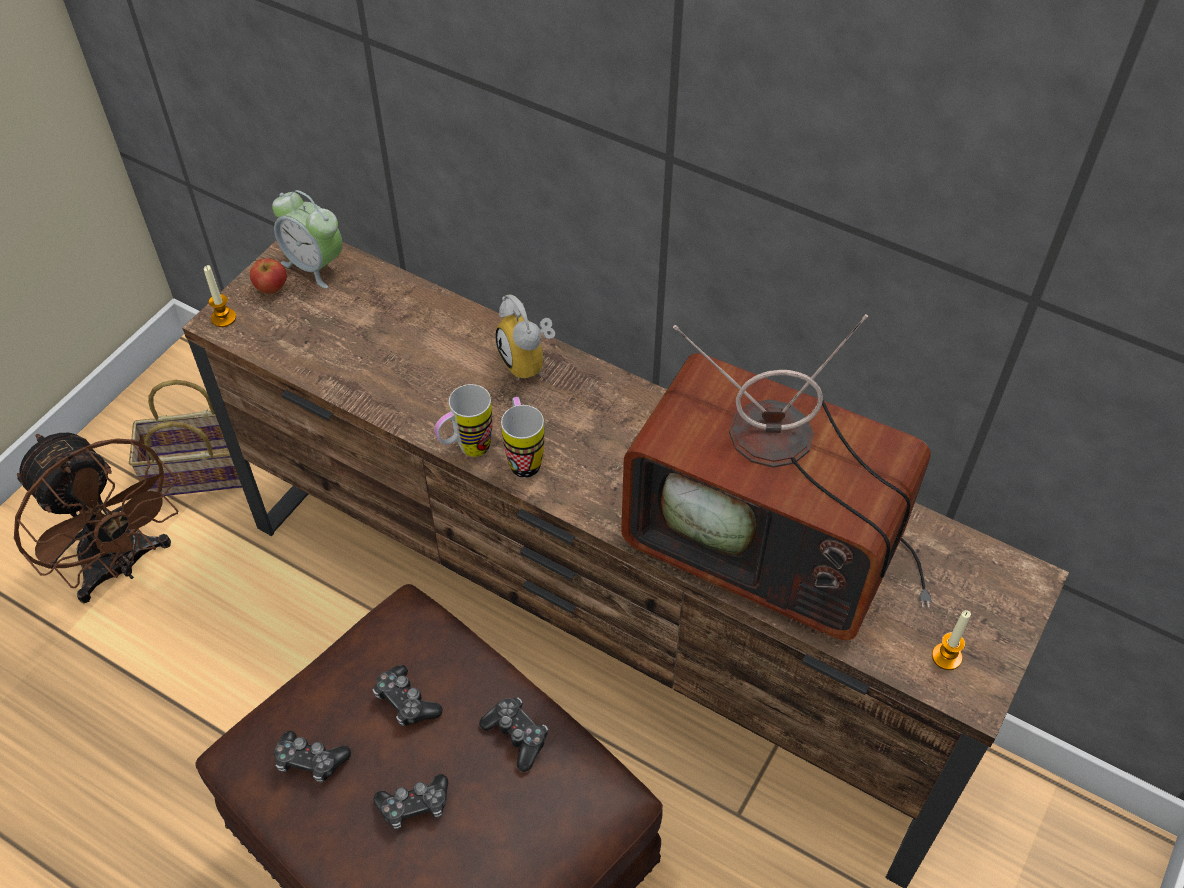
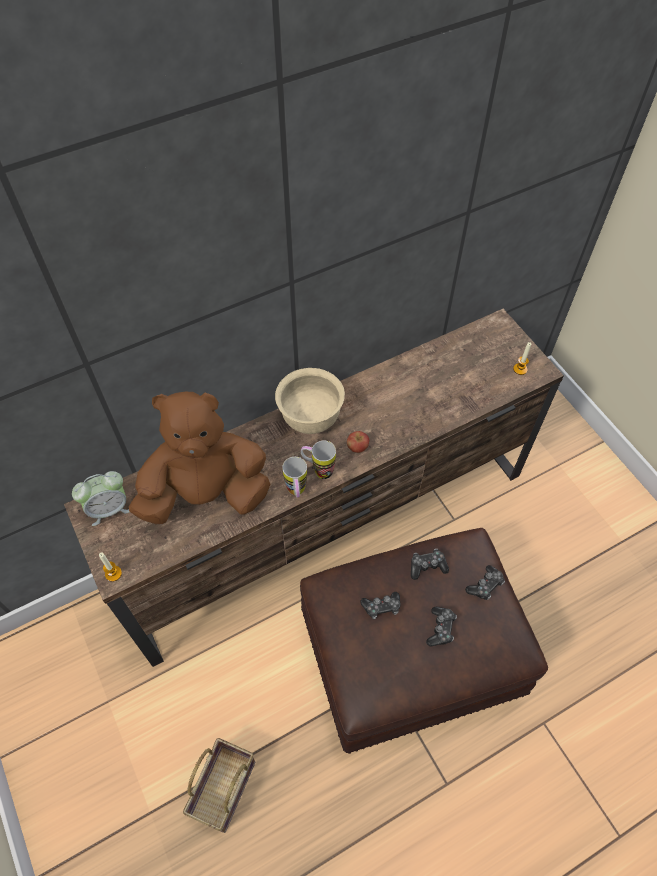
camera: 60 degrees left, 5 degrees up
brown fan [14,433,178,603] -> none
basket [129,380,242,496] -> basket moved to [183,738,255,833]
apple [250,259,287,294] -> apple moved to [347,431,369,453]
game controller [274,731,351,783] -> game controller moved to [465,565,505,600]
alarm clock [495,294,555,380] -> none
television [621,314,932,640] -> none
none -> brown plush toy [129,392,271,524]
none -> beige bowl [275,368,345,434]

